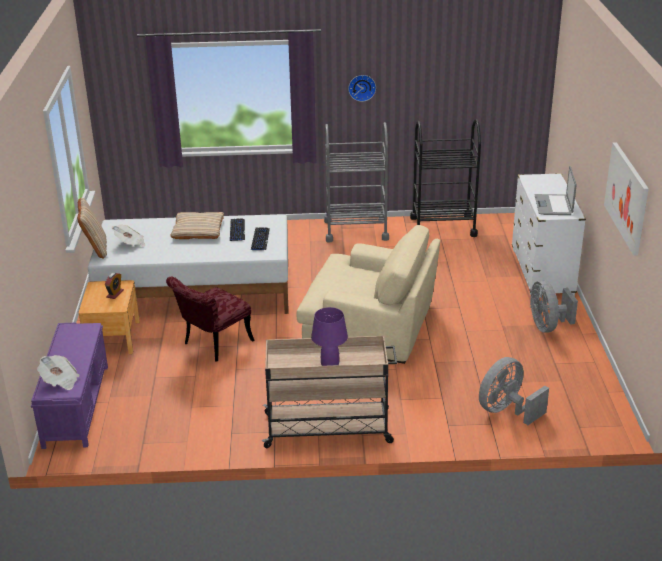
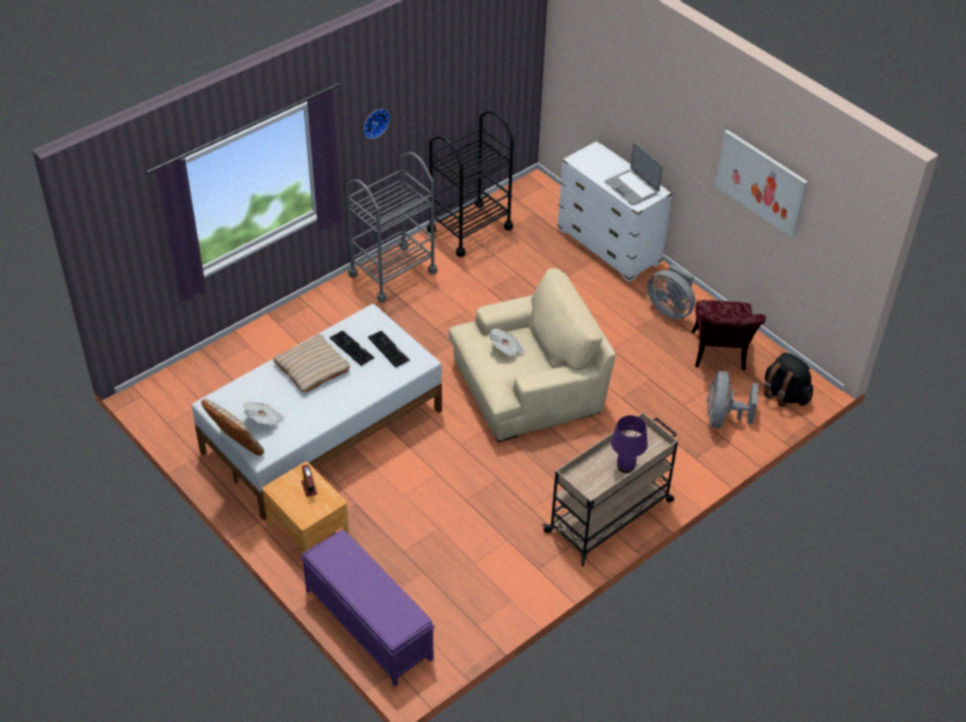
camera: 40 degrees left, 15 degrees up
newspaper [37,355,79,390] -> newspaper moved to [488,328,525,356]
red chair [166,277,255,361] -> red chair moved to [692,300,766,371]
none -> black backpack [764,352,813,407]

